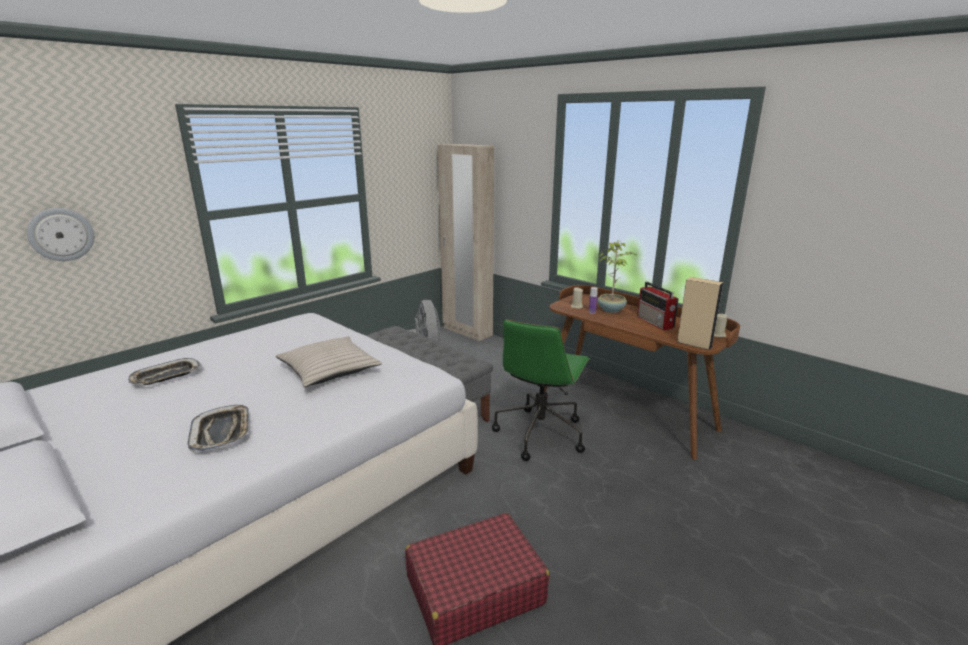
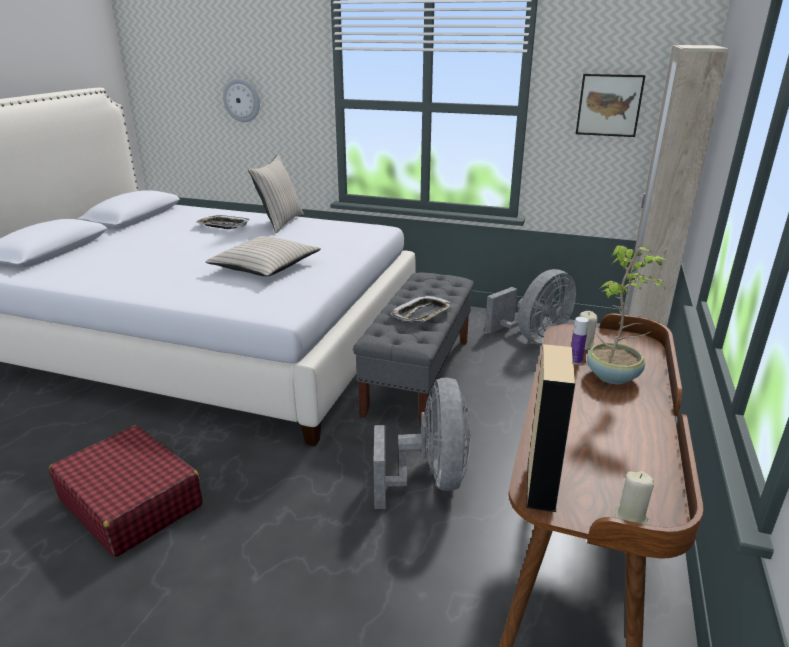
camera: 65 degrees right, 5 degrees up
tray [188,405,249,452] -> tray moved to [391,295,453,322]
green office chair [492,319,590,461] -> grey fan [374,377,471,509]
radio [637,282,679,330] -> none
none -> beige pillow [248,155,304,233]
none -> picture [576,74,646,137]

